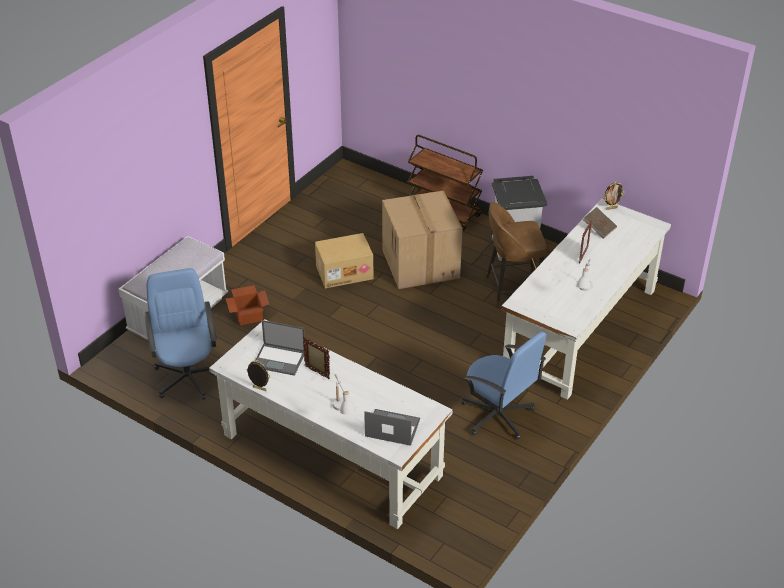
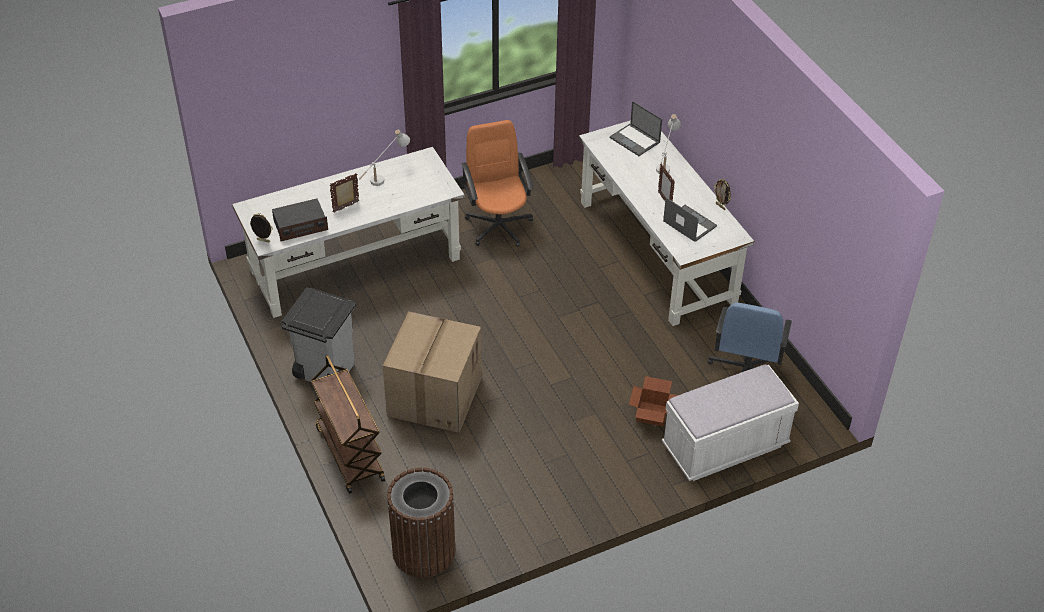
camera: 150 degrees left, 5 degrees up
cardboard box [315,233,374,288] -> none
blue office chair [462,332,546,439] -> orange office chair [461,120,534,247]
brown stool [486,202,547,308] -> none
brown book [583,207,617,239] -> radio [272,198,328,241]
none -> brown trash can [387,467,455,578]

